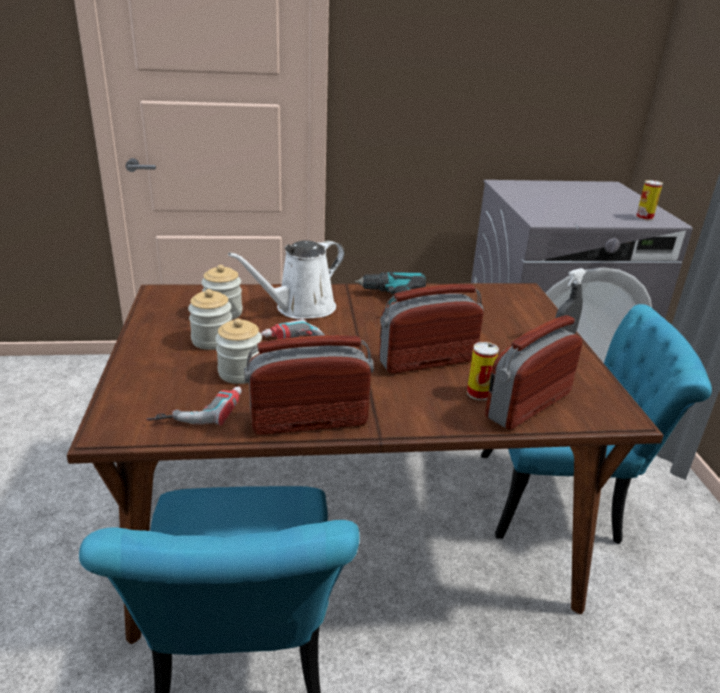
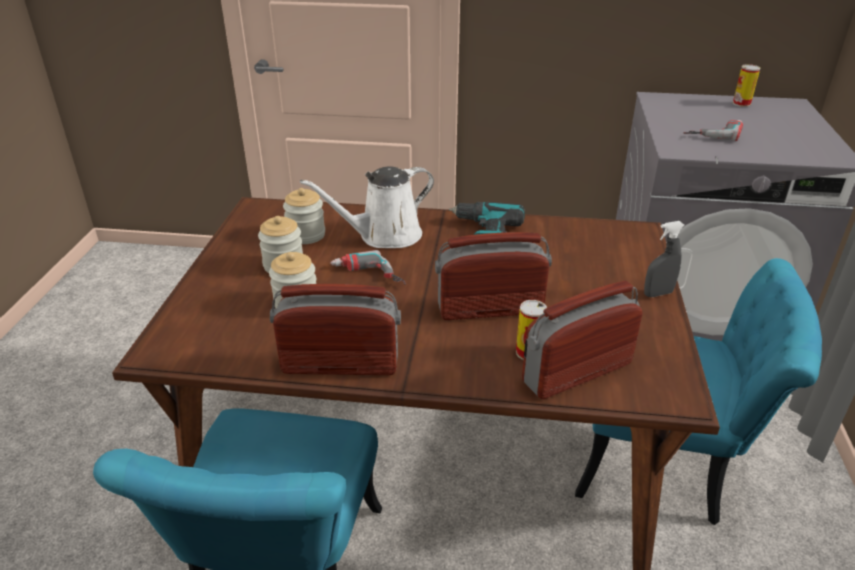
camera: 15 degrees right, 5 degrees up
power drill [147,386,242,426] -> power drill moved to [683,120,743,141]
can [636,180,663,221] -> can moved to [733,64,760,107]

